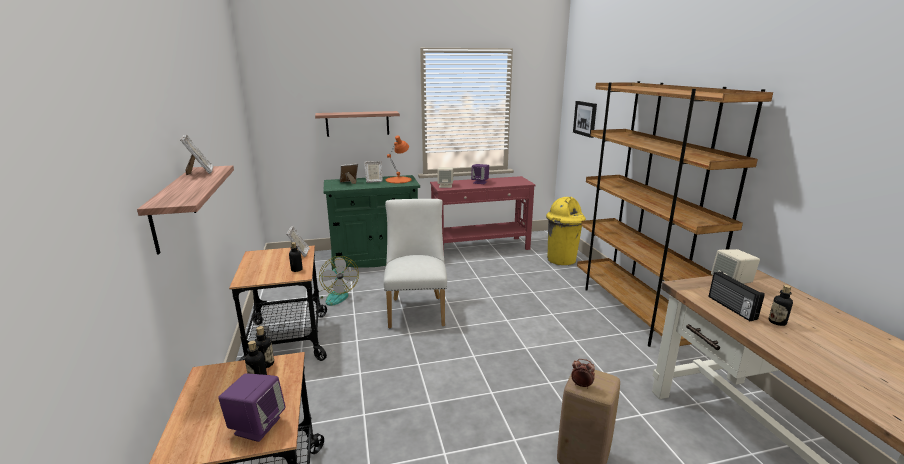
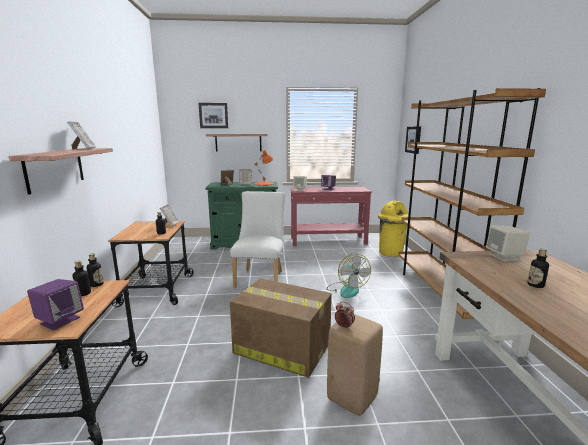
camera: 10 degrees right, 5 degrees down
fan [319,256,359,306] -> fan moved to [326,254,371,298]
radio [709,272,765,321] -> none
none -> picture [199,103,228,128]
none -> cardboard box [230,278,332,378]

